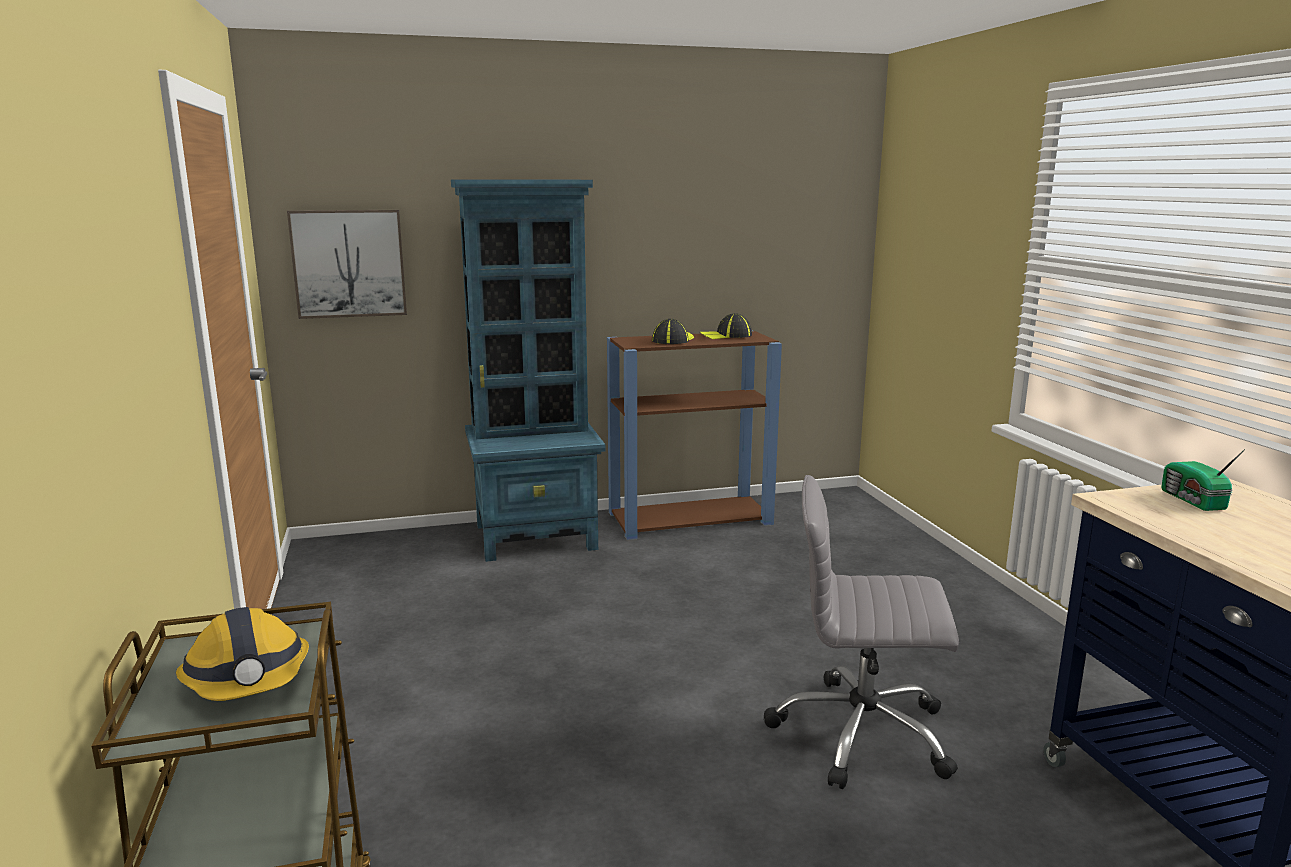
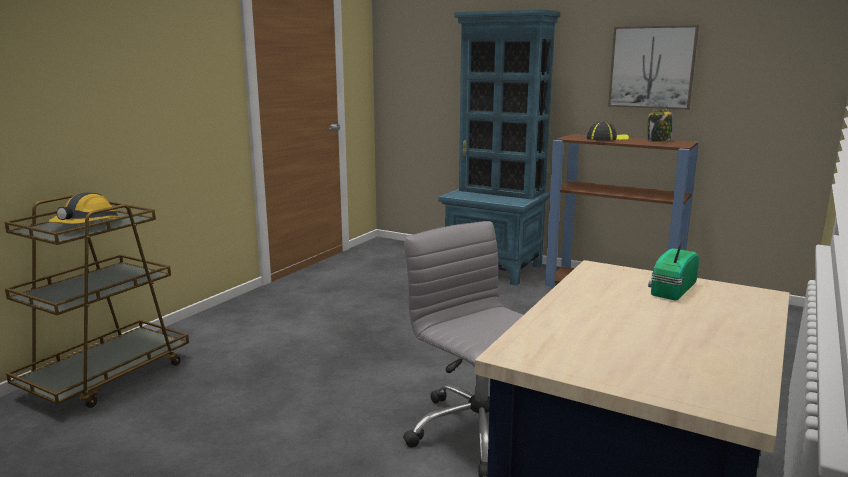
camera: 45 degrees right, 0 degrees up
picture [287,210,407,319] -> picture moved to [608,25,699,110]
cap [700,313,752,339] -> jar [648,109,673,142]

